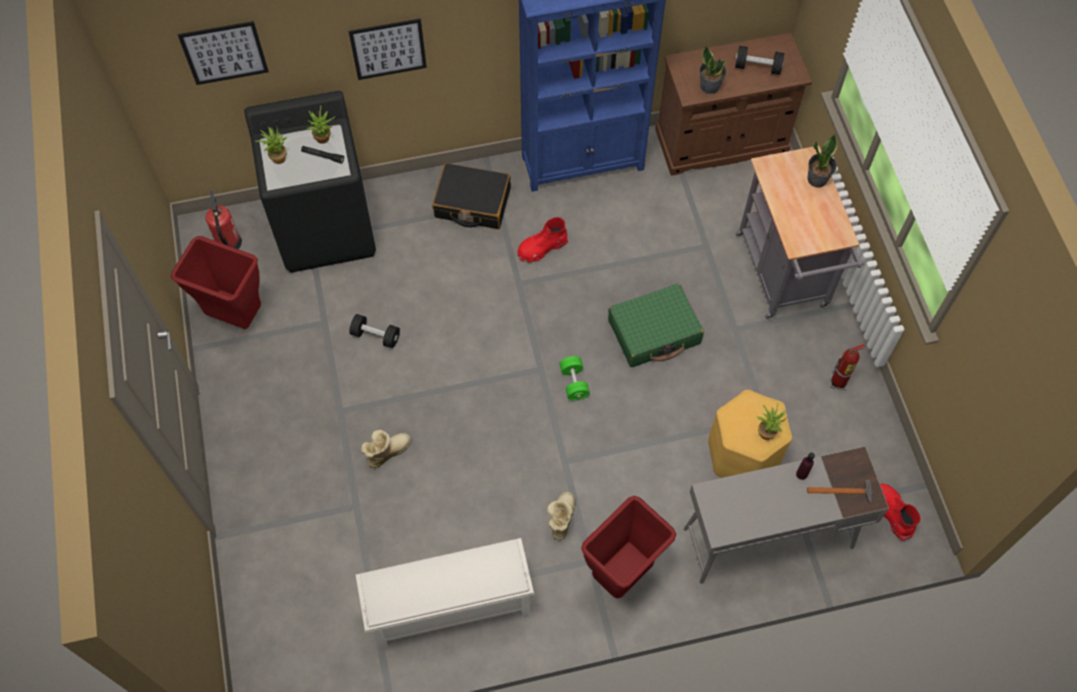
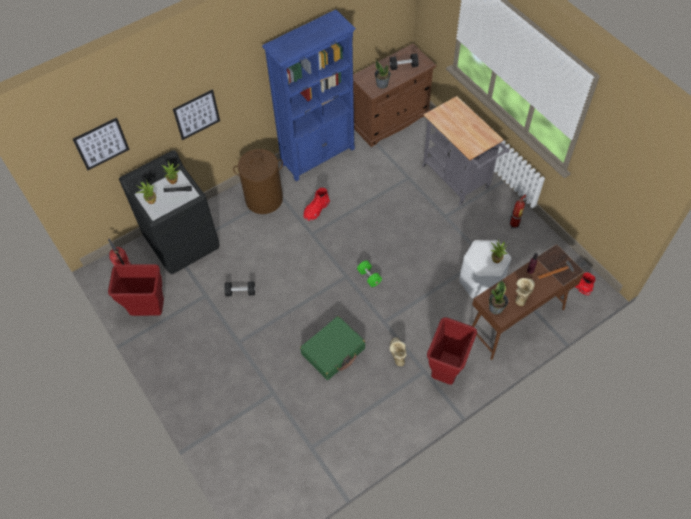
camera: 20 degrees left, 5 degrees down
white shoe rack [356,538,534,651] -> none
boot [361,429,411,468] -> boot moved to [515,278,535,306]
black suitcase [432,163,511,229] -> brown laundry basket [233,149,283,214]
green suitcase [608,284,704,367] -> green suitcase moved to [300,316,365,380]
grey desk [684,446,889,584] -> brown desk [472,244,585,360]
yellow stool [708,390,792,478] -> white stool [459,240,511,298]
potted plant [807,134,837,187] -> potted plant moved to [489,281,508,314]

